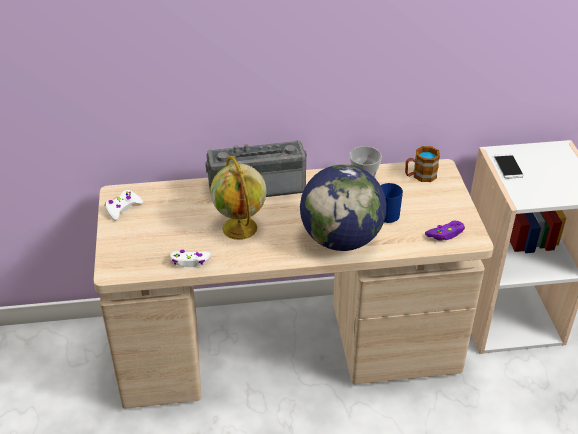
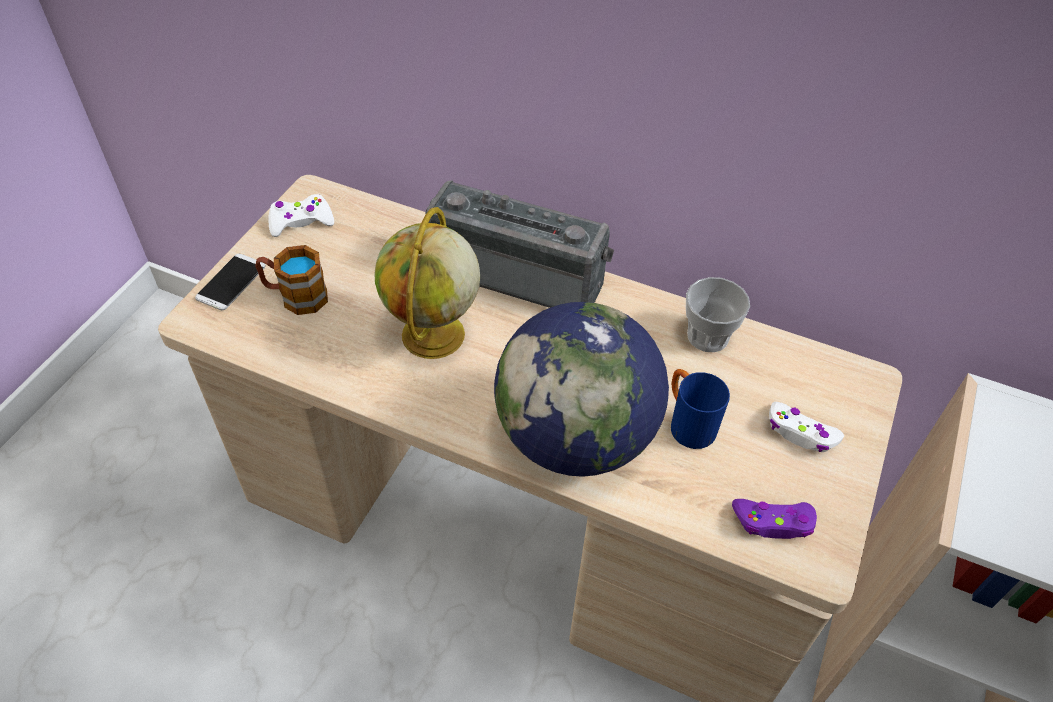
camera: 30 degrees right, 10 degrees up
white game controller [170,250,211,267] -> white game controller moved to [769,402,844,452]
mug [405,146,440,182] -> mug moved to [255,245,328,315]
phone [494,154,524,179] -> phone moved to [195,254,266,310]

